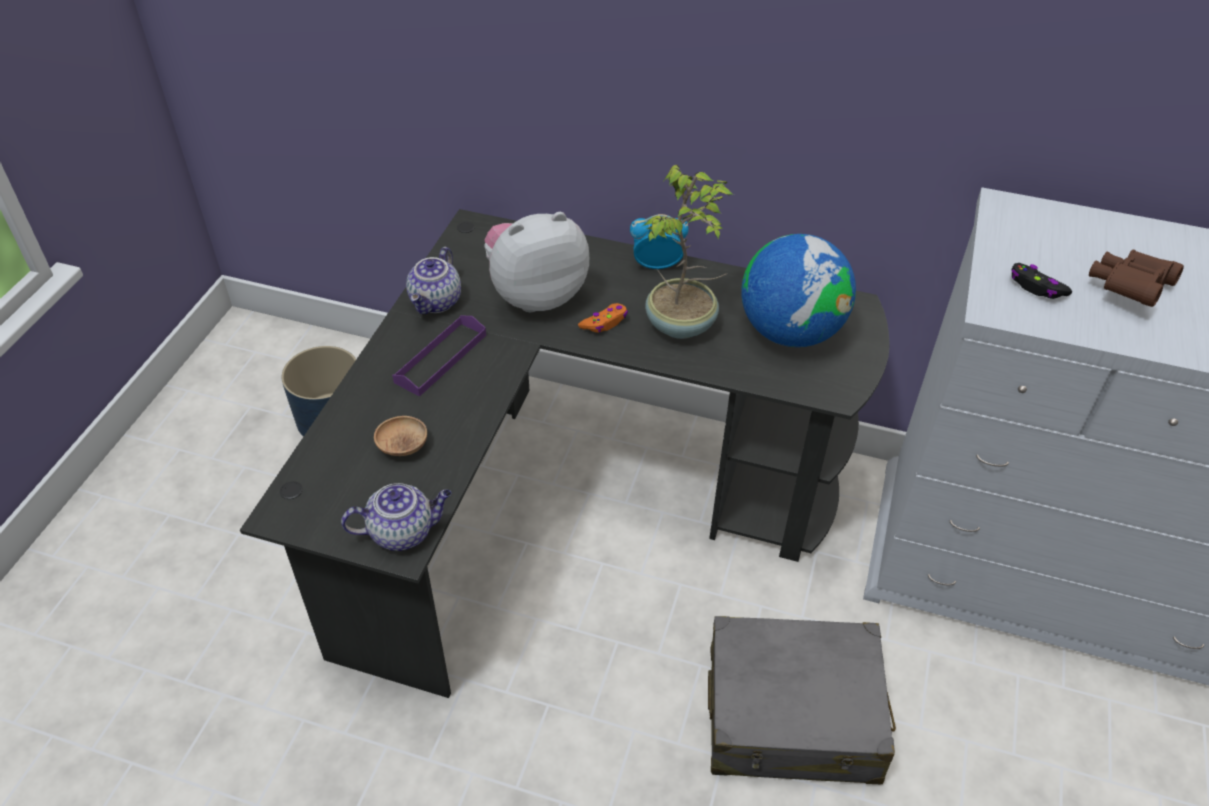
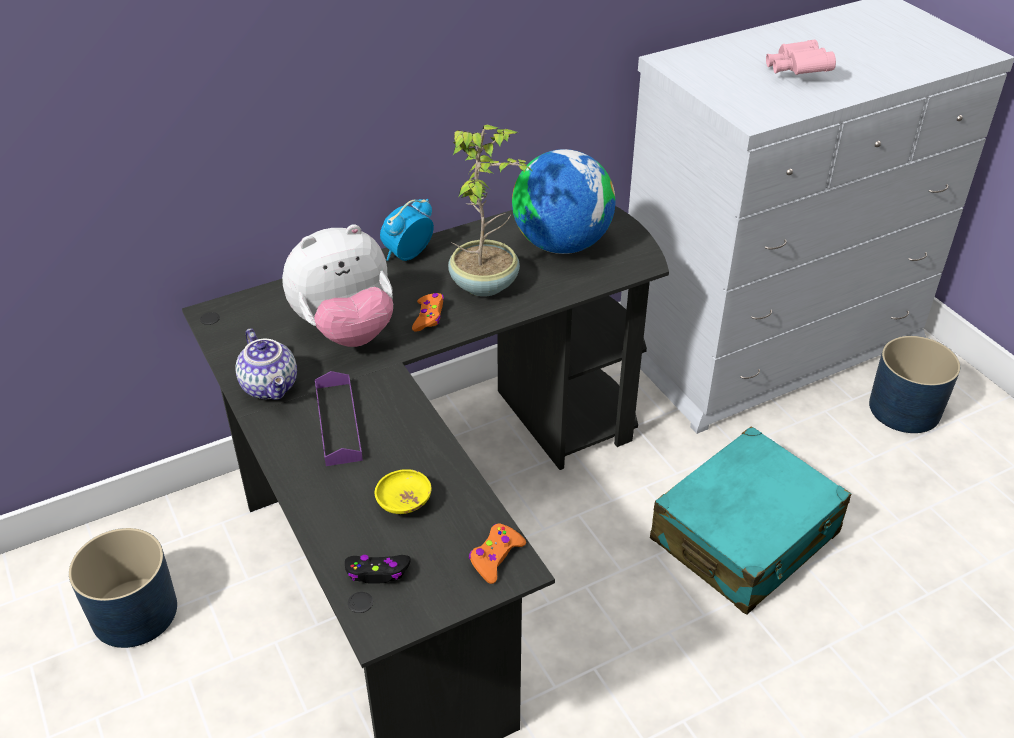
camera: 45 degrees left, 5 degrees down
teapot [341,483,452,551] -> orange game controller [469,523,526,584]
brown bowl [374,416,427,456] -> yellow bowl [375,469,431,514]
plush toy [484,212,589,312] -> plush toy turned 135 degrees counterclockwise [282,224,393,347]
grey suitcase [708,616,896,784] -> turquoise suitcase [650,426,851,615]
black game controller [1012,263,1072,299] -> black game controller moved to [345,555,411,584]
brown binoculars [1089,250,1184,307] -> pink binoculars [766,40,836,75]
none -> blue planter [869,336,960,433]

